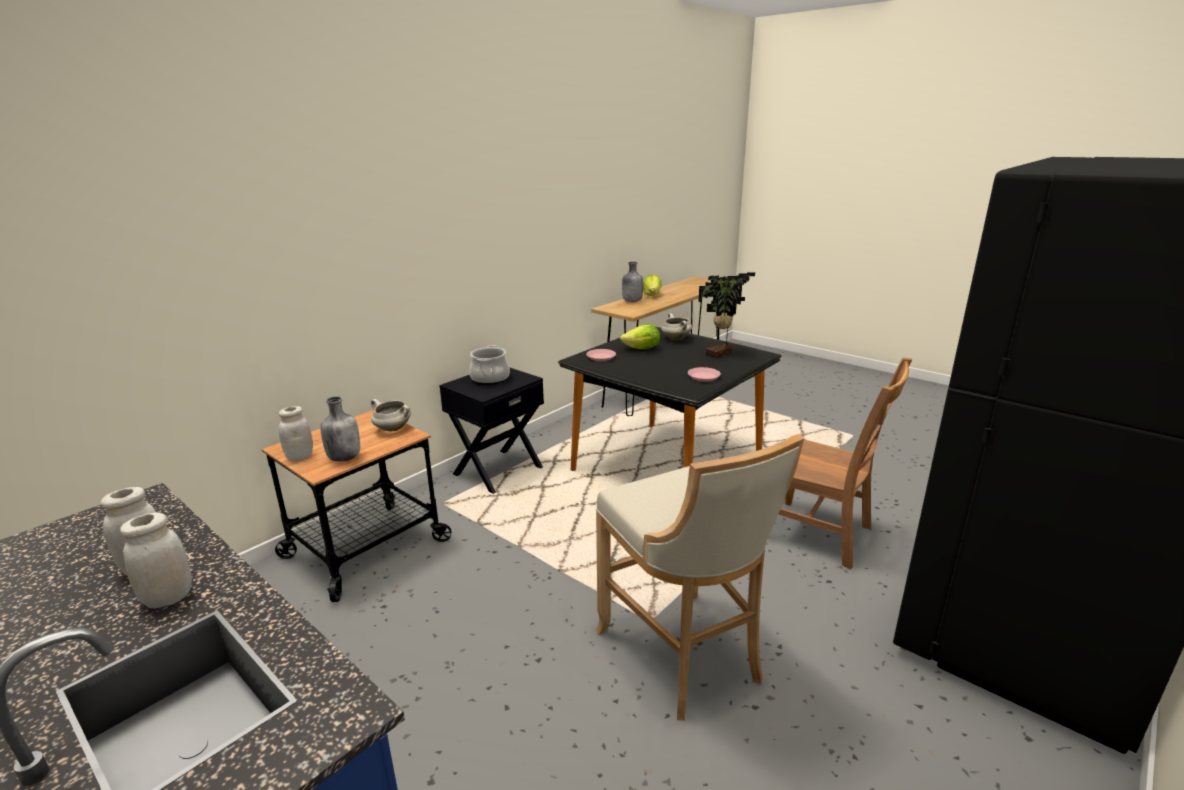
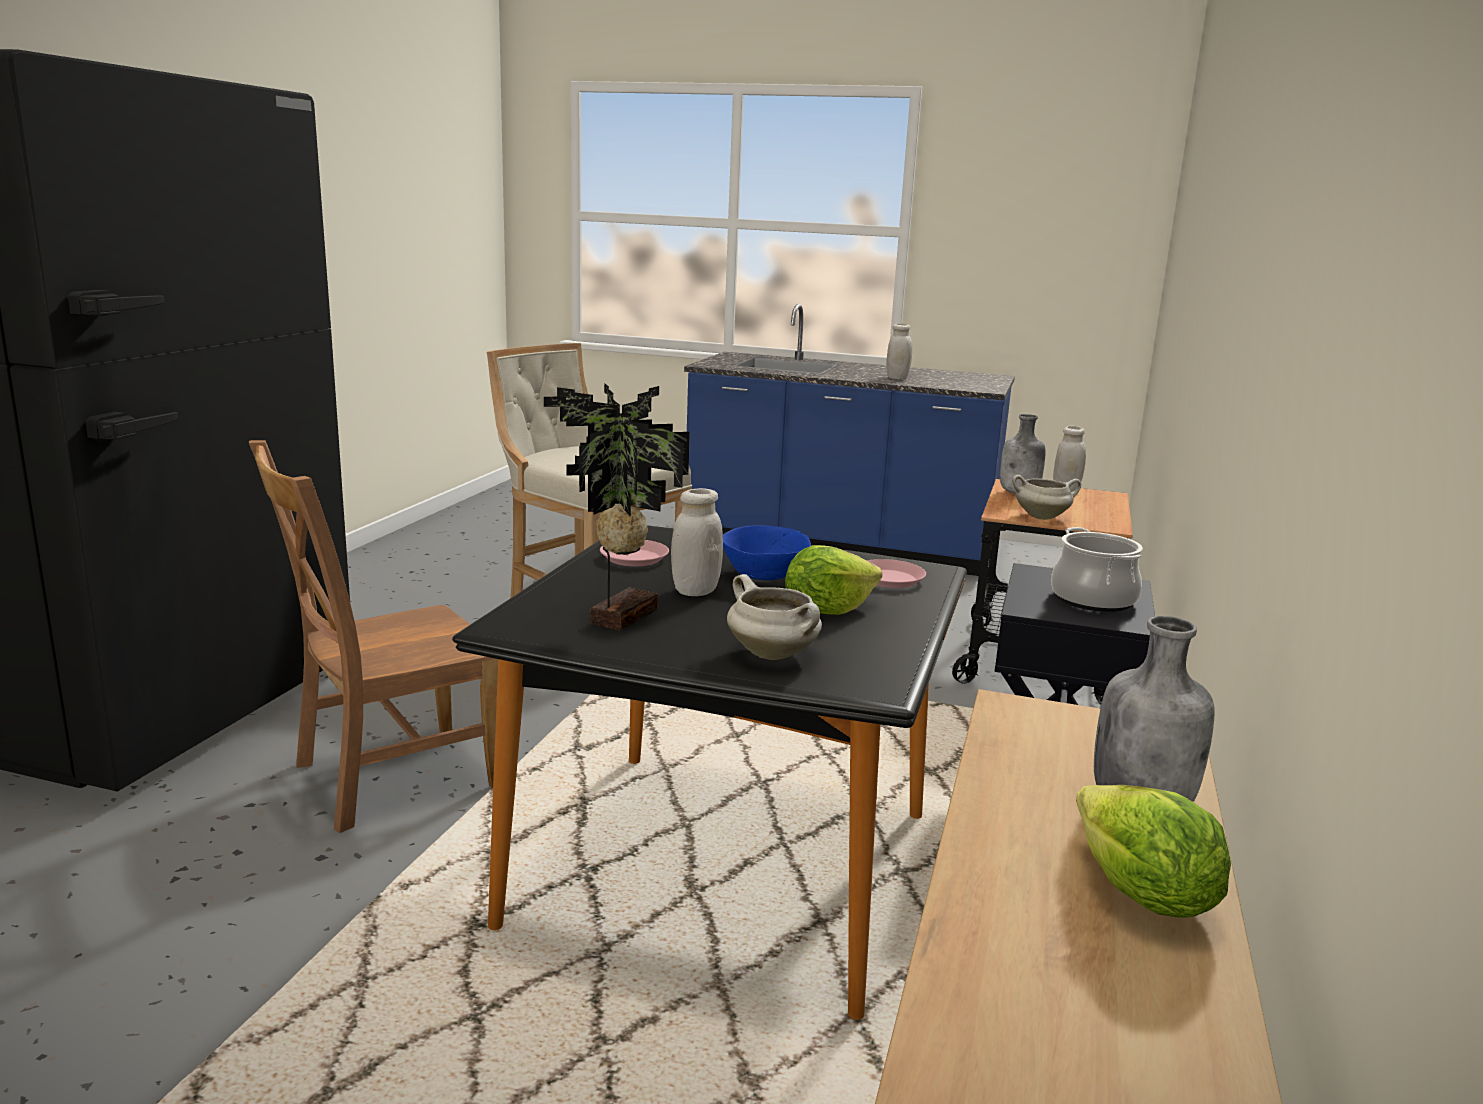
camera: 155 degrees right, 5 degrees down
white jar [120,512,192,608] -> white jar moved to [671,488,723,596]
brown chair [778,357,912,569] -> brown chair turned 45 degrees counterclockwise [249,440,498,833]
none -> blue bowl [723,525,811,580]

